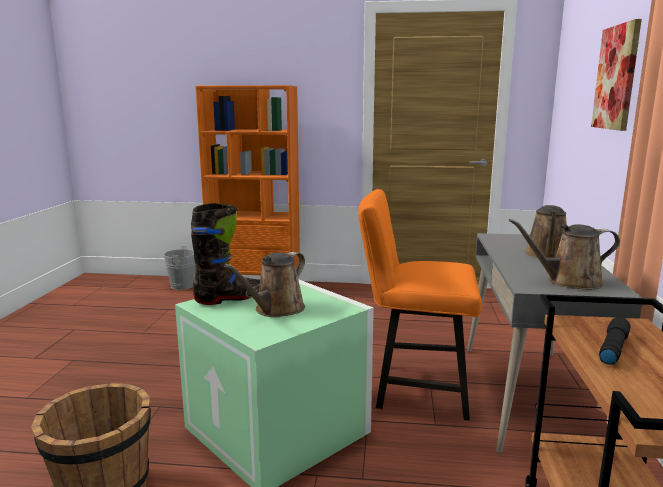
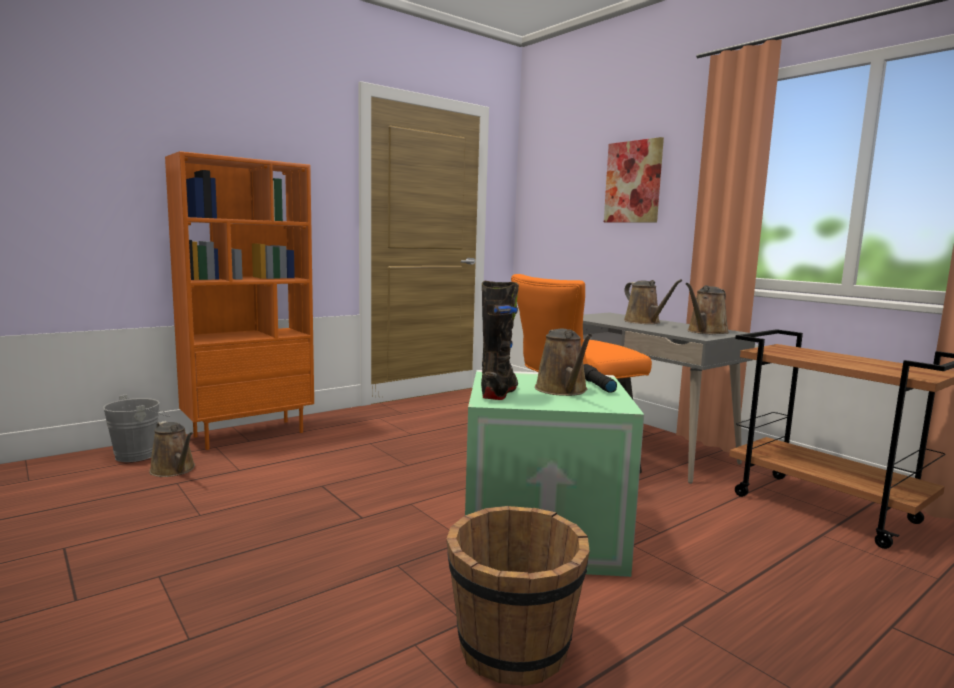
camera: 45 degrees left, 5 degrees down
black flashlight [599,317,631,365] -> black flashlight moved to [584,364,617,393]
none -> brown watering can [149,421,195,477]

